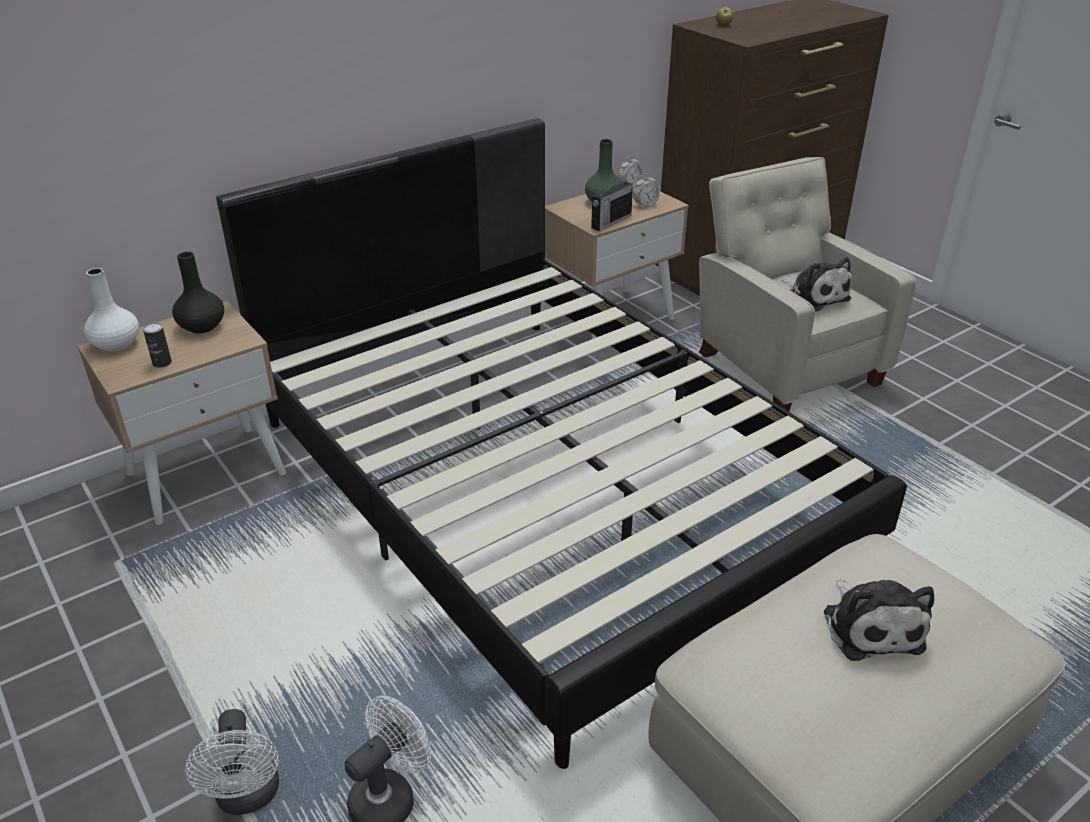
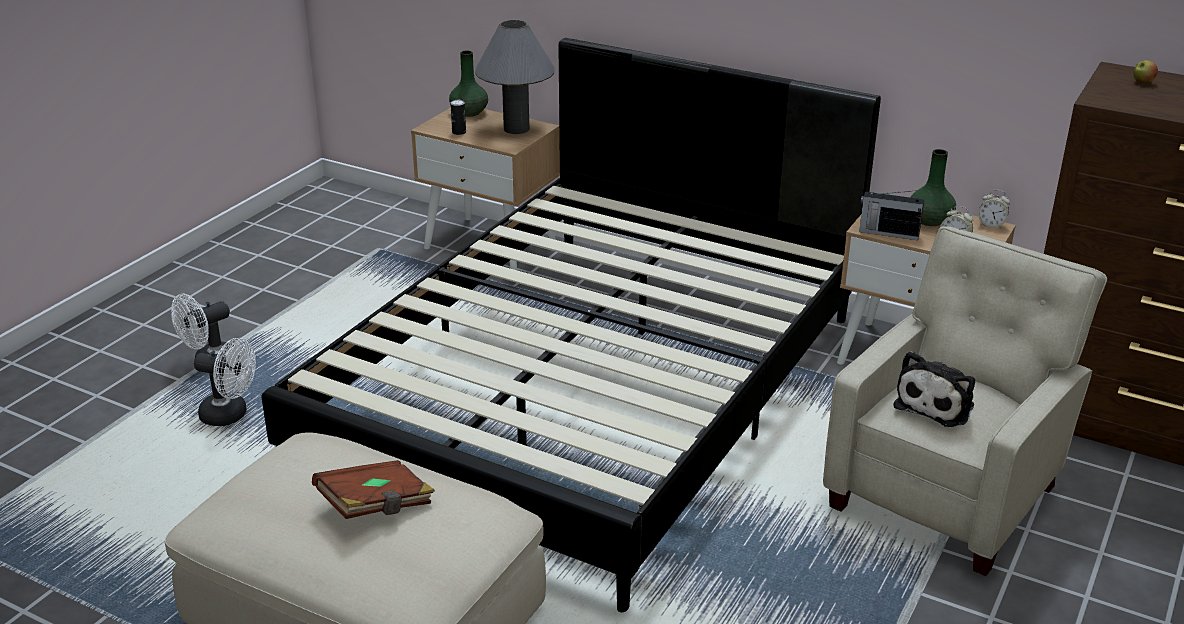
camera: 65 degrees right, 5 degrees down
white vase [84,268,139,352] -> green vase [449,50,488,117]
black vase [172,252,224,333] -> grey table lamp [475,20,555,134]
plush toy [824,579,934,661] -> brown book [312,460,435,519]

